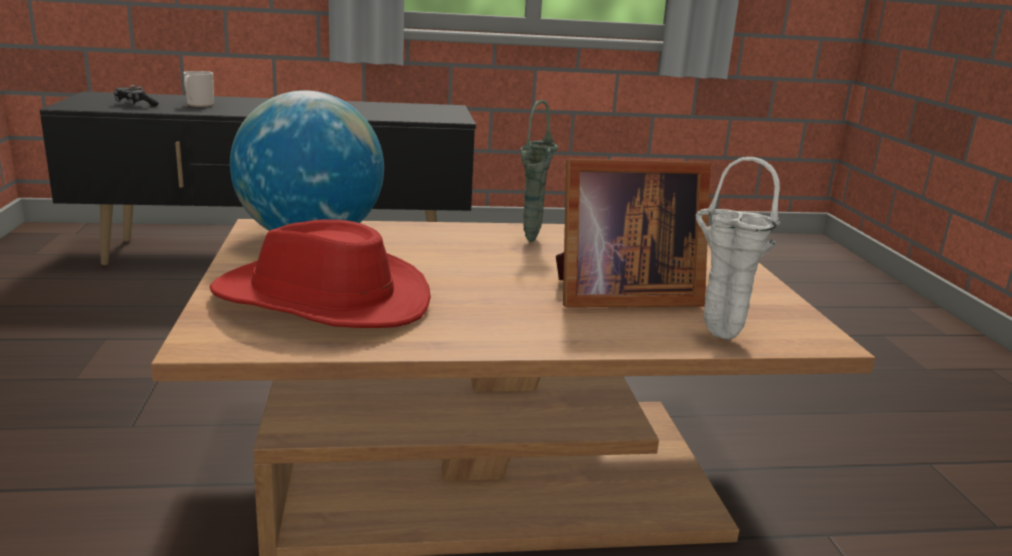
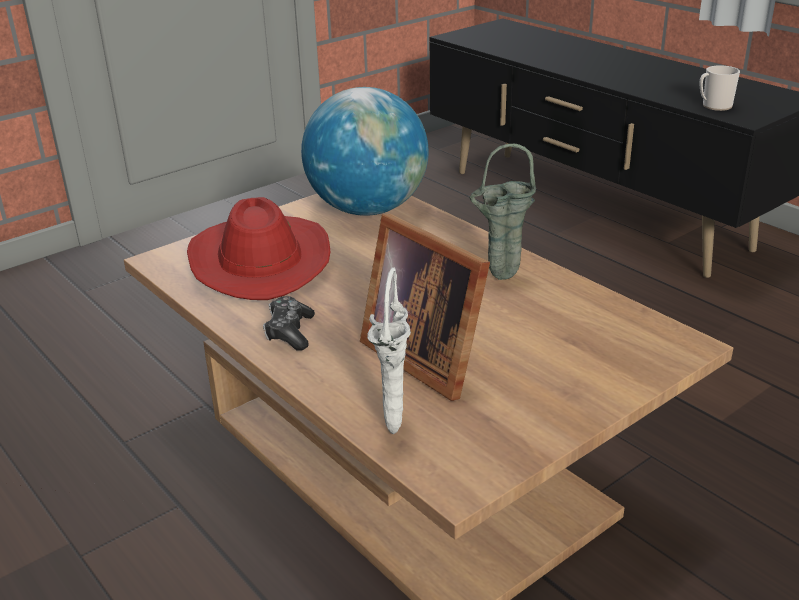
camera: 60 degrees right, 10 degrees up
game controller [113,85,159,107] -> game controller moved to [263,296,315,351]
mug [184,71,214,107] -> mug moved to [699,65,740,111]

